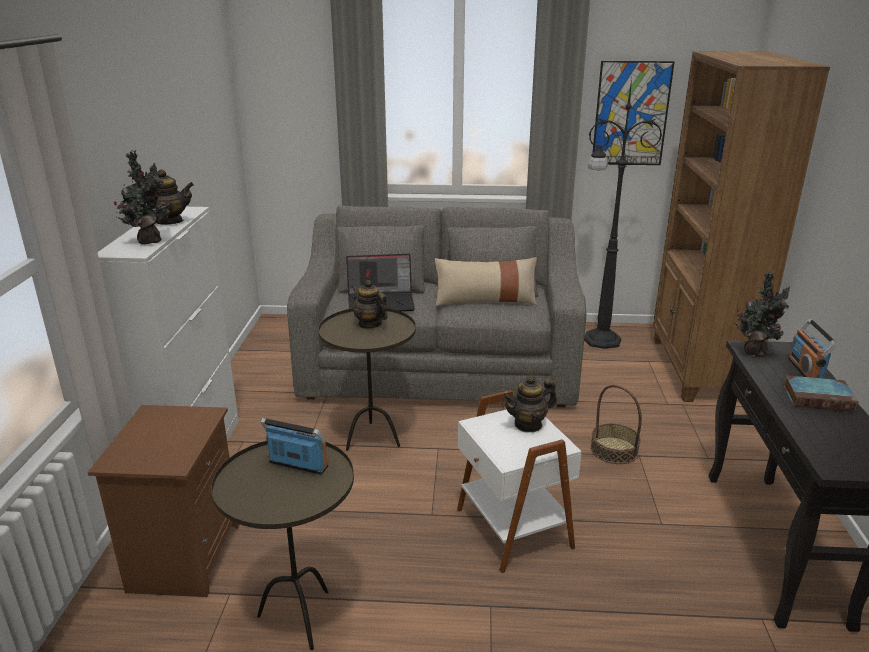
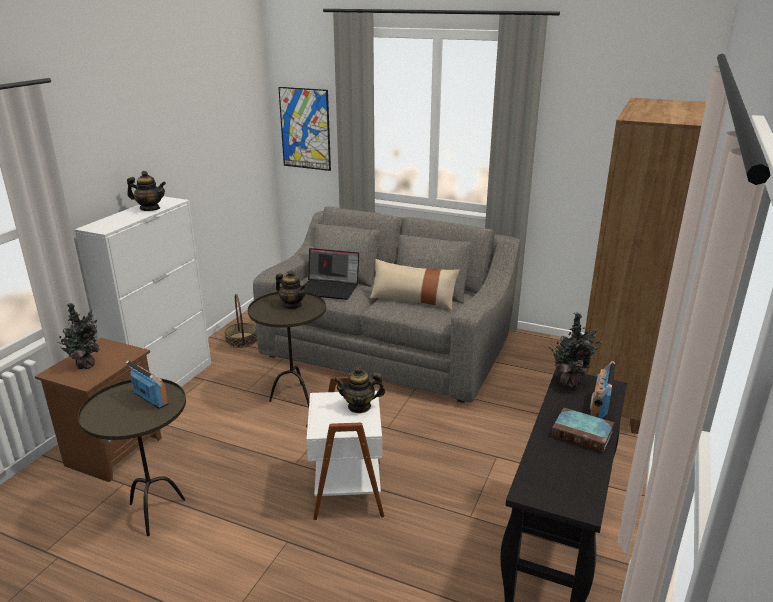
camera: 20 degrees right, 0 degrees up
potted plant [114,150,170,244] -> potted plant moved to [58,303,99,369]
teapot [352,280,388,329] -> teapot turned 150 degrees clockwise [276,270,307,309]
black floor lamp [584,78,662,349] -> none
basket [590,385,642,464] -> basket moved to [224,294,257,348]
picture [593,61,675,165] -> picture moved to [278,87,331,171]

